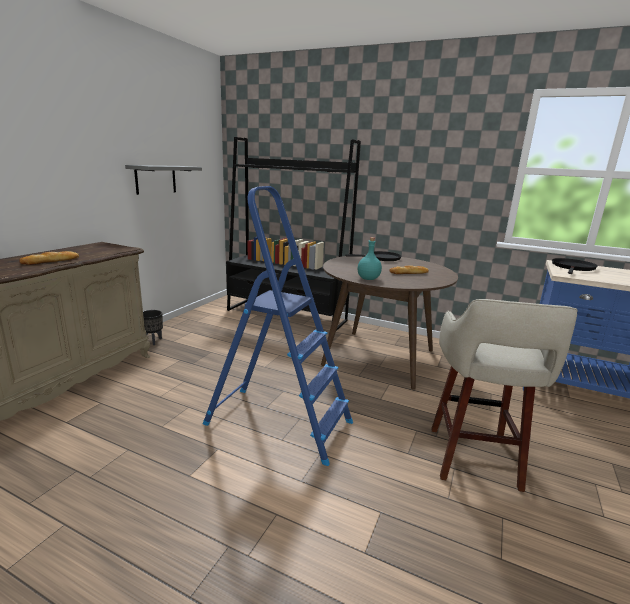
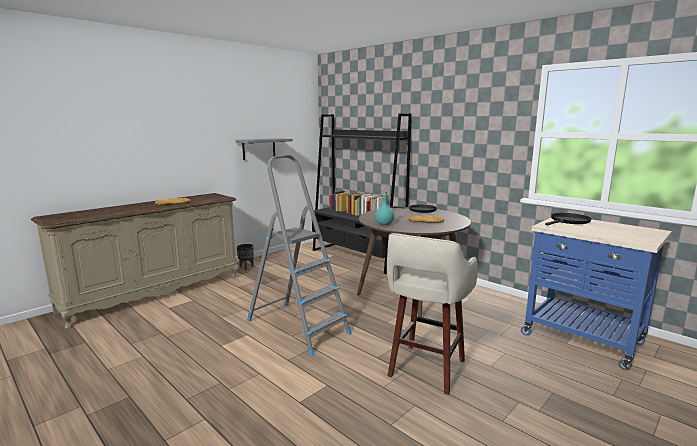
camera: 20 degrees right, 5 degrees down
blue step ladder [203,186,353,466] -> grey step ladder [247,155,351,355]

